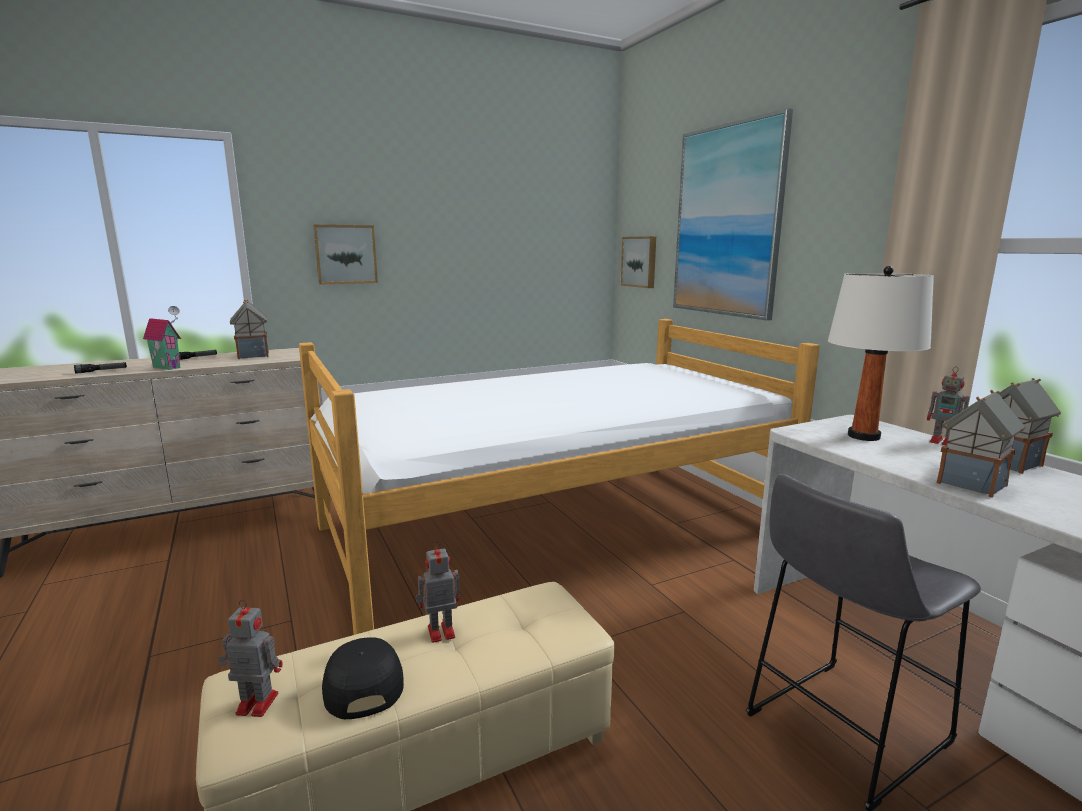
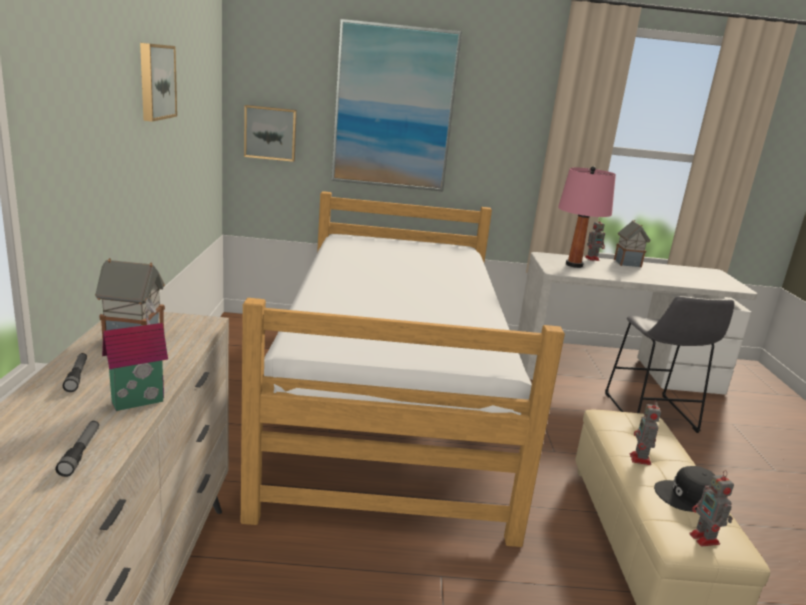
camera: 65 degrees left, 5 degrees up
toy robot [218,599,282,717] -> toy robot turned 45 degrees counterclockwise [689,470,734,546]
picture [313,225,378,285] -> picture moved to [140,43,177,122]
white table lamp [828,266,934,441] -> pink table lamp [558,166,616,268]
toy house [937,390,1025,498] -> none

